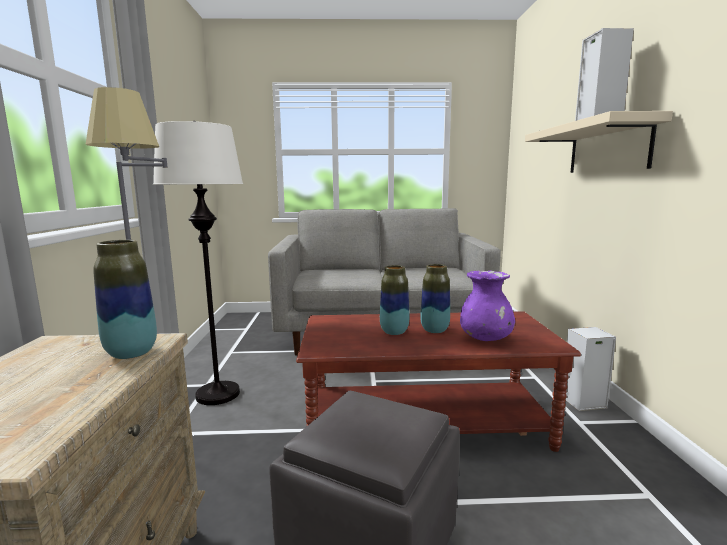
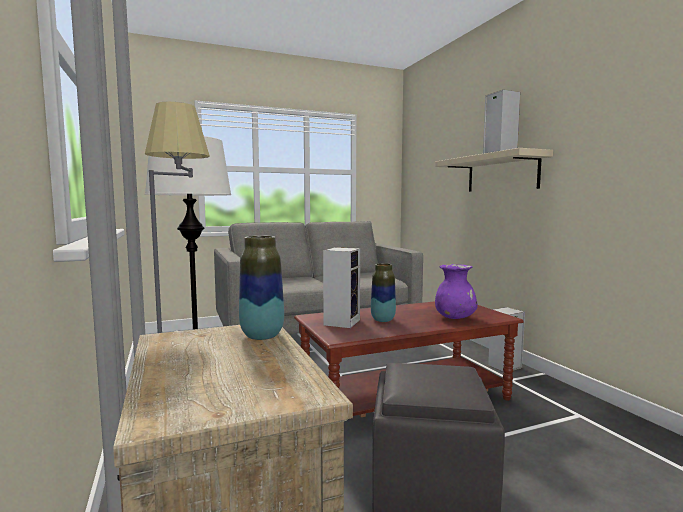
camera: 20 degrees left, 5 degrees down
vase [420,264,450,333] -> none
none -> speaker [323,247,360,328]

